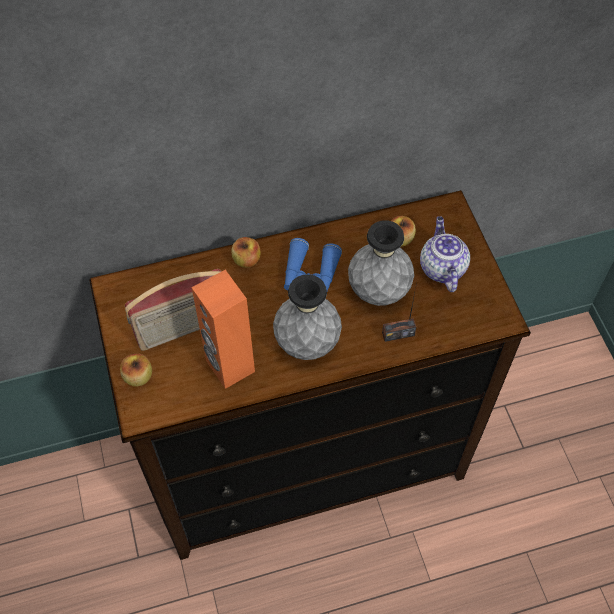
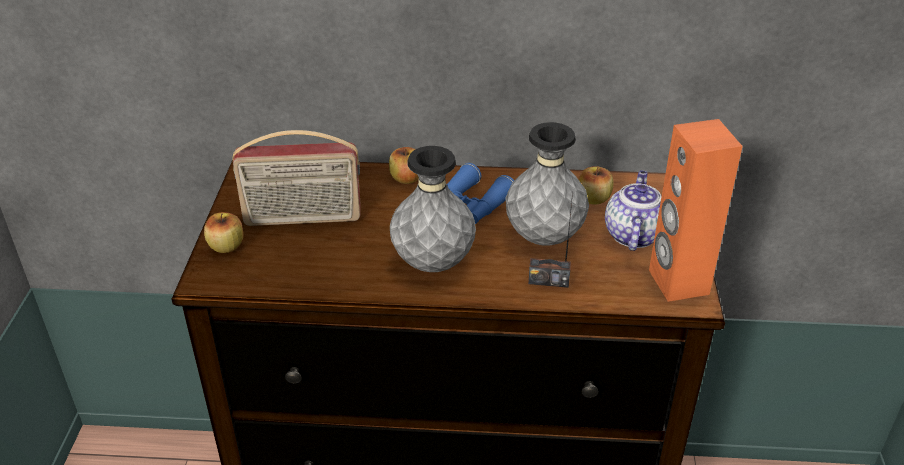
camera: 20 degrees right, 20 degrees down
orange speaker [191,270,255,389] -> orange speaker moved to [649,119,743,302]

